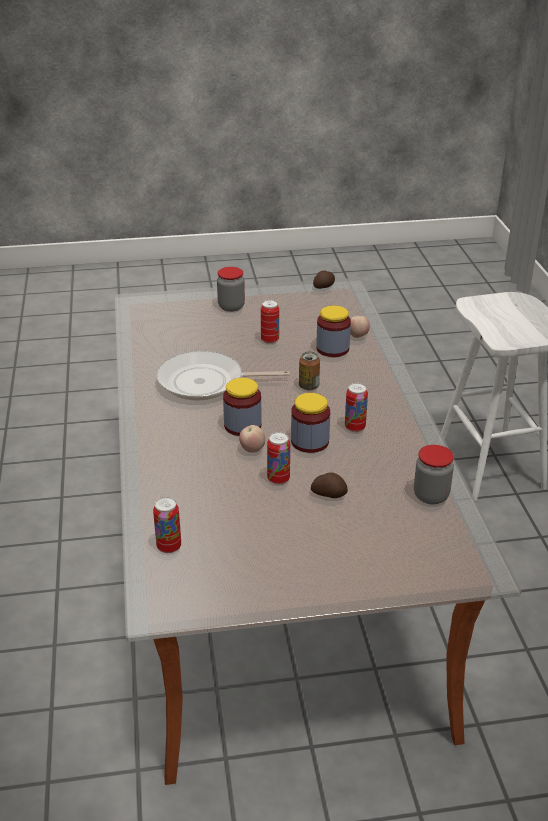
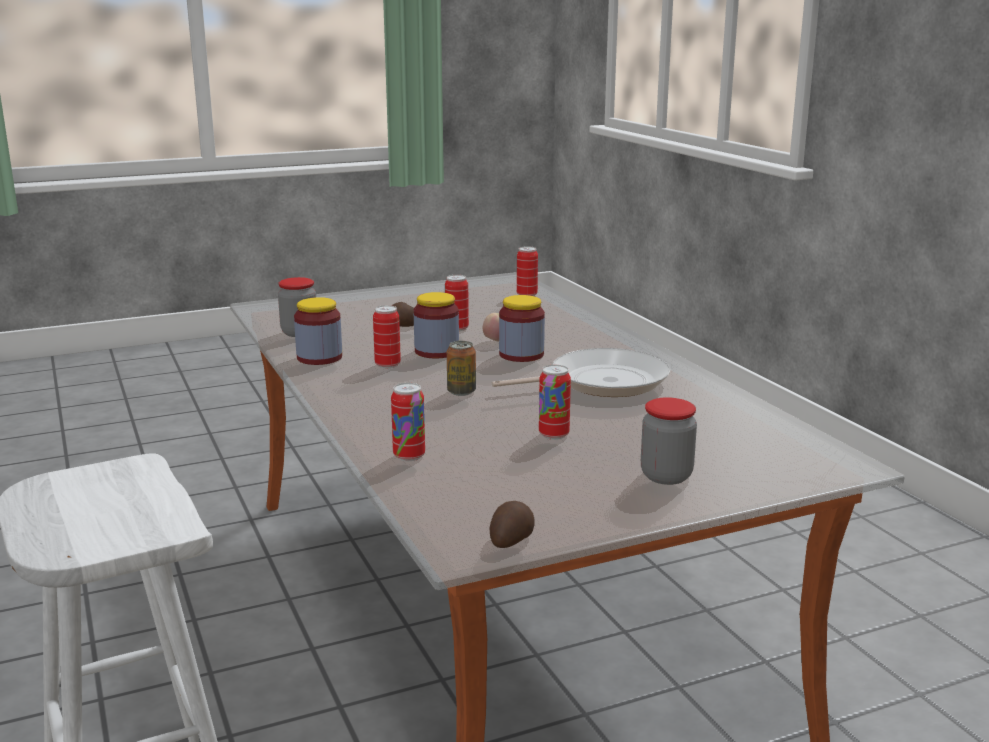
camera: 165 degrees right, 15 degrees down
jar [316,305,351,357] -> jar moved to [294,297,342,365]
apple [350,316,370,338] -> can [391,383,425,461]

